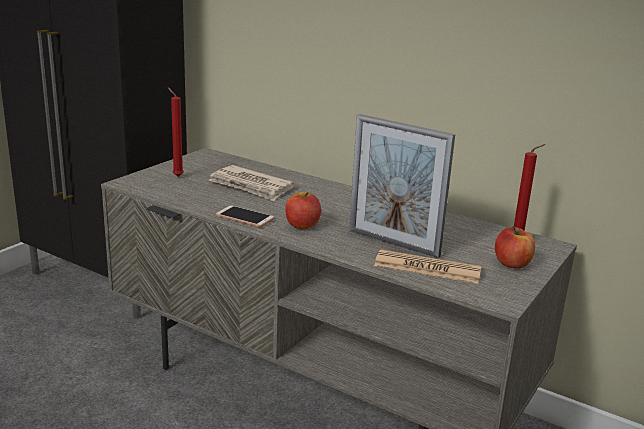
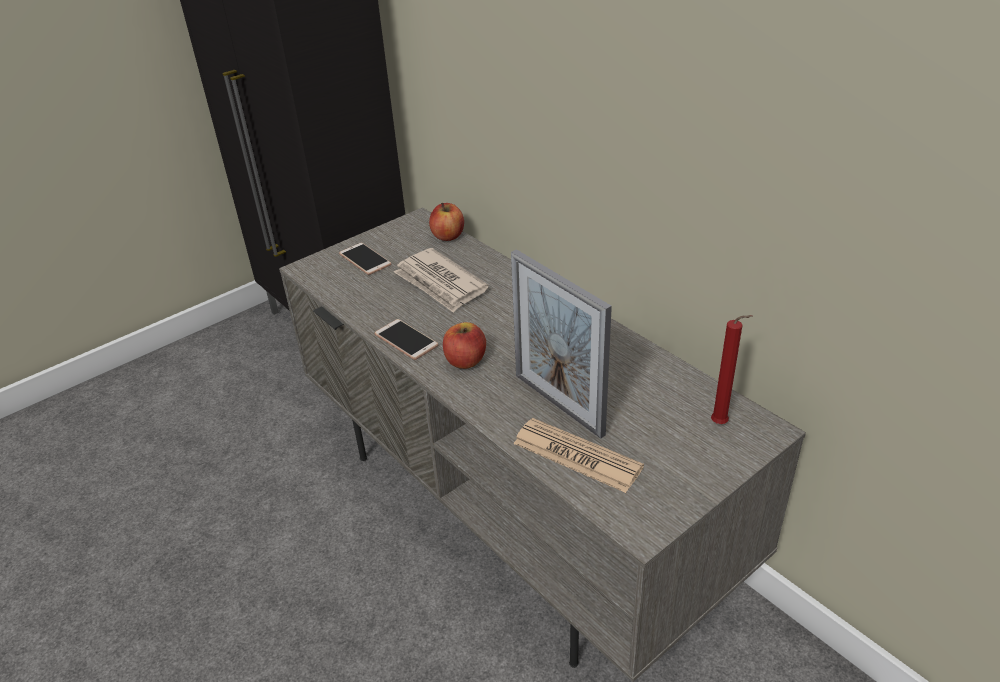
camera: 20 degrees right, 15 degrees up
red candle [168,87,184,177] -> phone [339,243,391,275]
apple [495,226,535,269] -> apple moved to [429,203,464,241]

